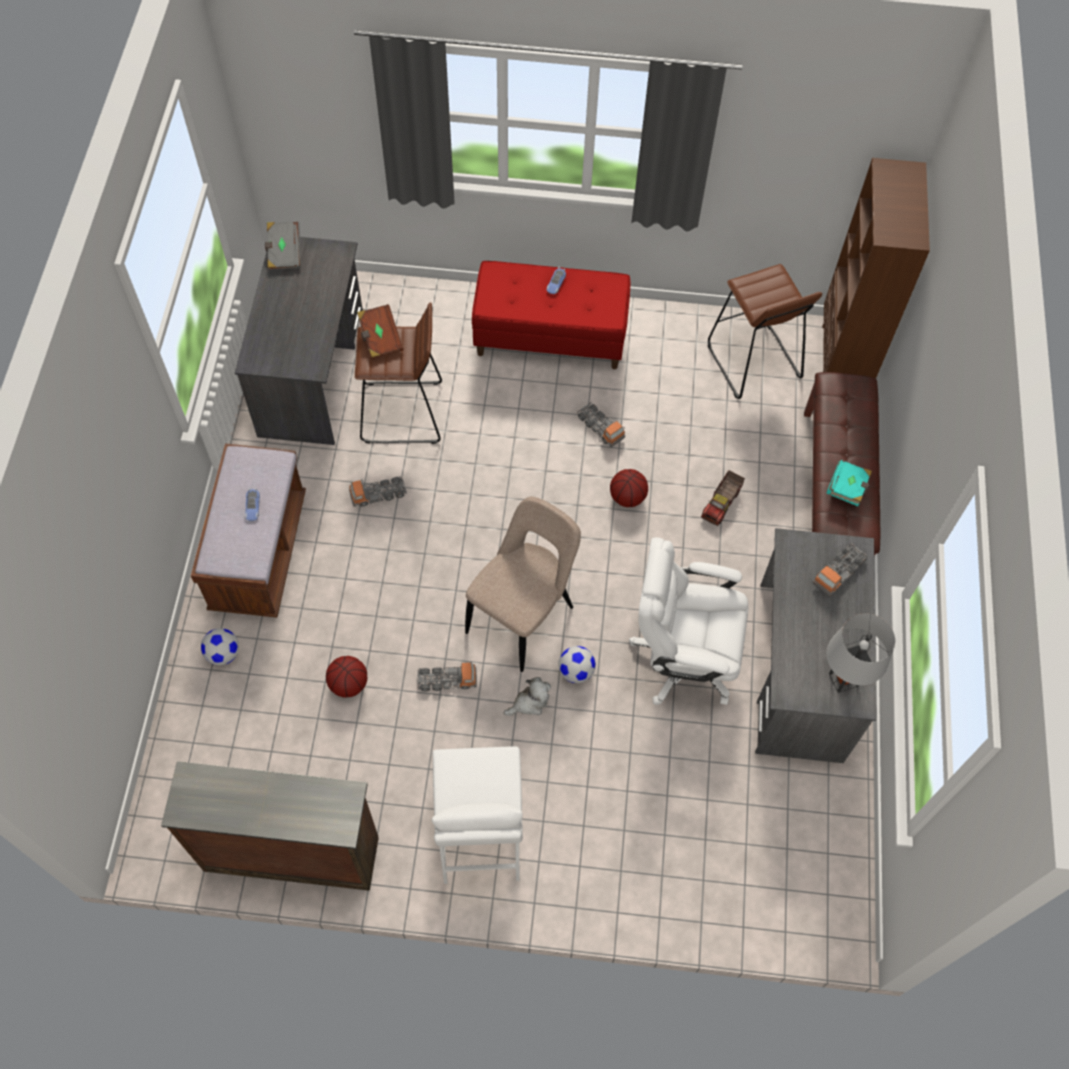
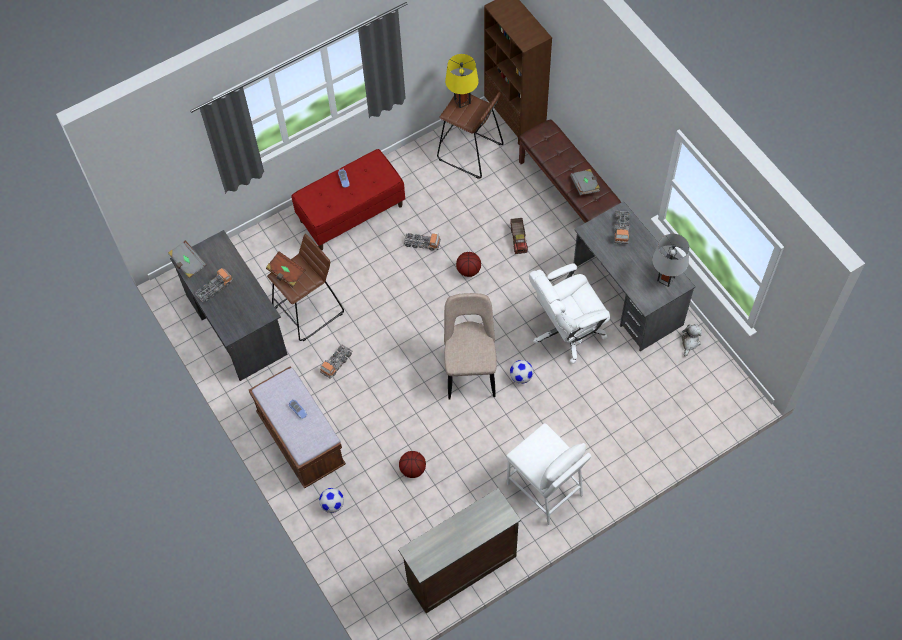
camera: 35 degrees left, 0 degrees up
toy truck [417,661,477,691] -> toy truck moved to [195,267,234,302]
plush toy [504,677,551,716] -> plush toy moved to [682,324,702,356]
turquoise book [827,460,872,506] -> grey book [570,169,600,195]
none -> yellow table lamp [445,54,479,108]

